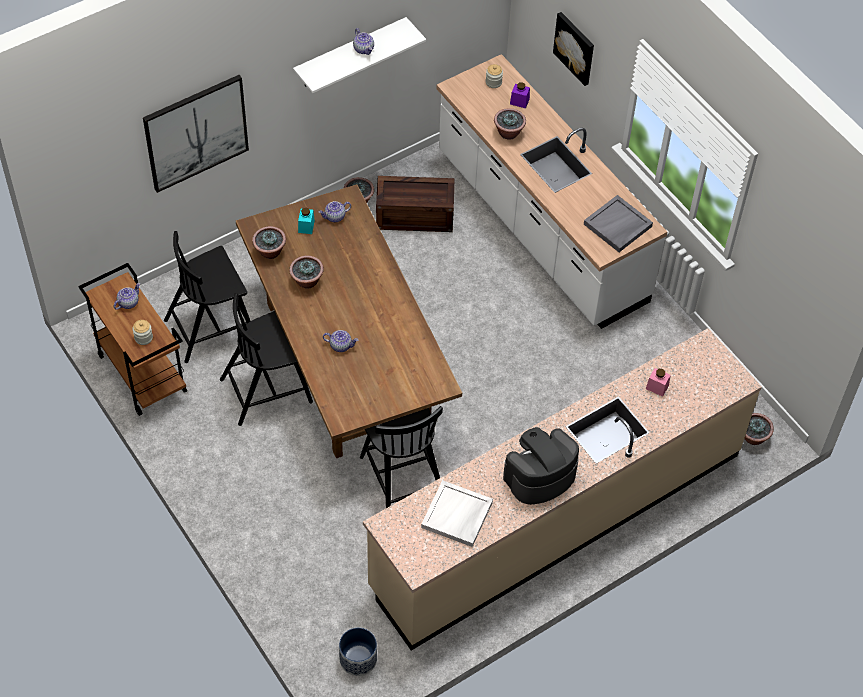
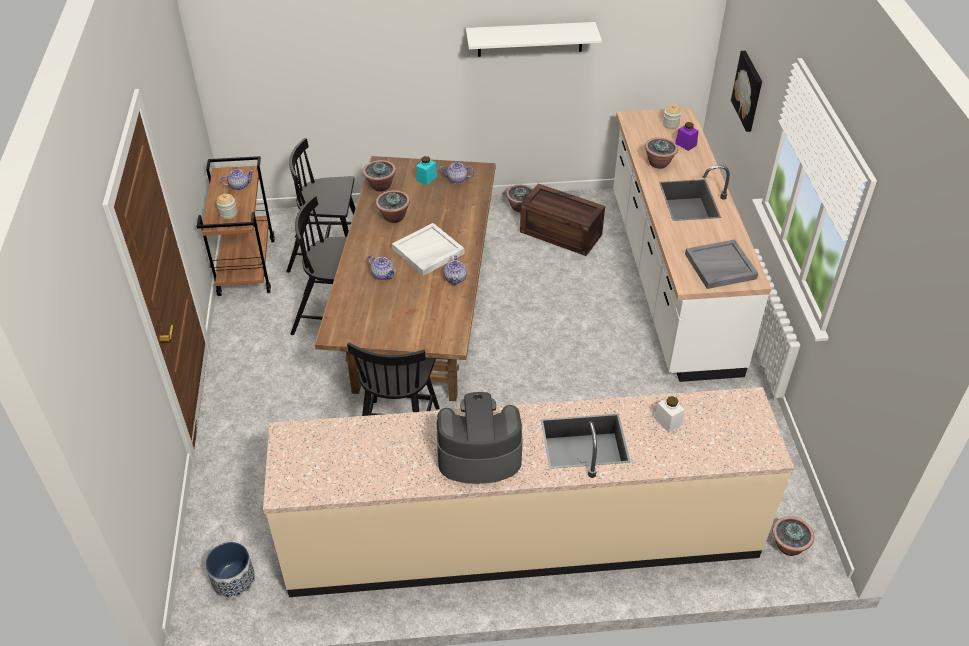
camera: 30 degrees right, 10 degrees down
picture [143,75,249,193] -> none
teapot [353,28,374,55] -> teapot moved to [444,255,467,285]
white tray [421,480,493,547] -> white tray moved to [392,223,465,276]
pink jar [646,368,671,397] -> white jar [654,396,685,433]

